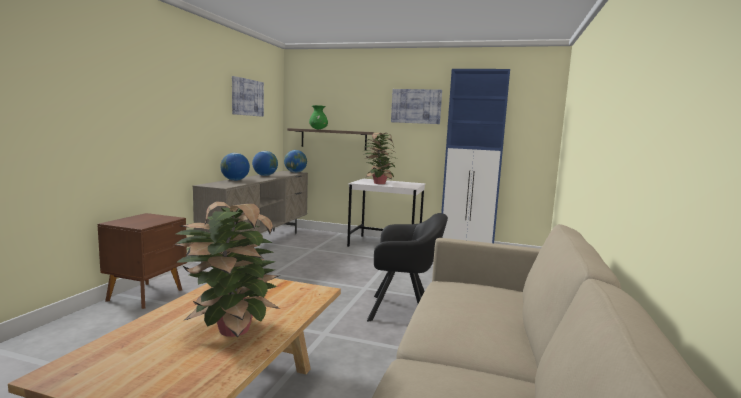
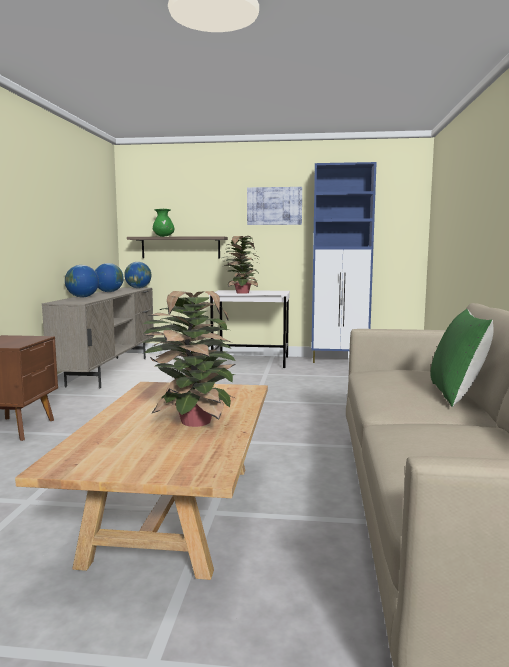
camera: 10 degrees left, 0 degrees up
picture [232,76,264,117] -> none
black armchair [367,213,448,321] -> none
none -> green pillow [430,309,494,407]

